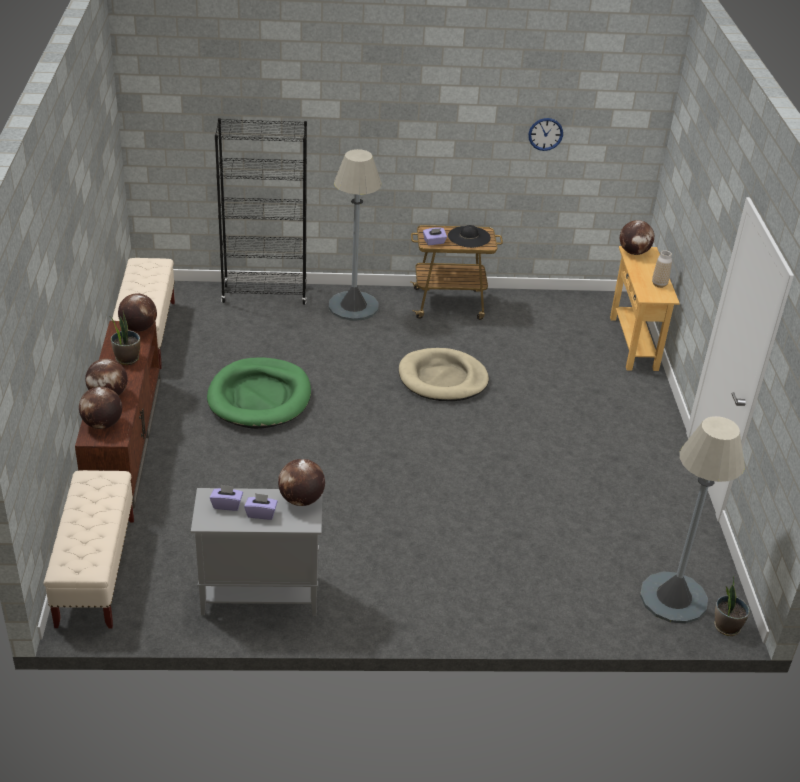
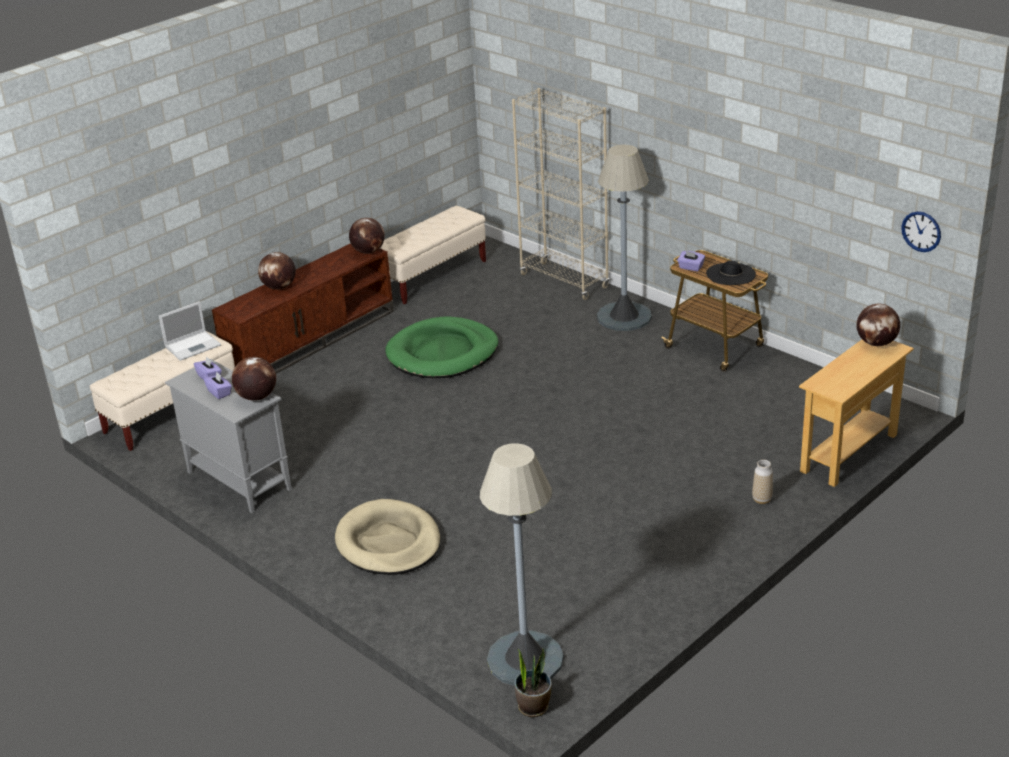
camera: 50 degrees right, 5 degrees down
globe [79,387,122,429] -> none
potted plant [109,312,140,365] -> none
black bookcase [215,118,307,305] -> beige bookcase [512,88,609,300]
beige dog bed [399,348,489,401] -> beige dog bed moved to [335,499,441,575]
wall clock [528,118,563,151] -> wall clock moved to [901,211,941,252]
vase [652,250,672,288] -> vase moved to [752,460,773,504]
none -> laptop [159,301,221,361]

